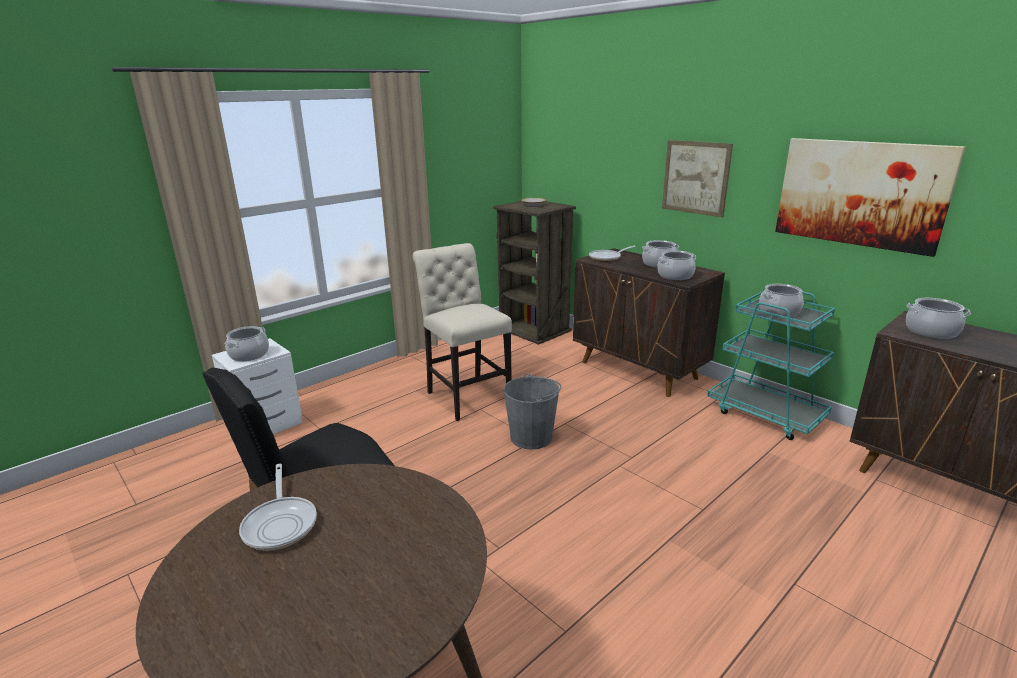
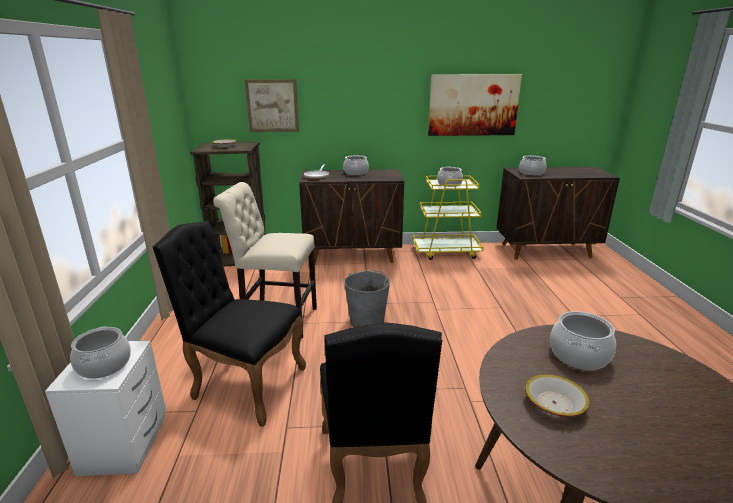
camera: 50 degrees left, 0 degrees up
frying pan [239,464,317,551] -> bowl [525,374,590,417]
cooking pot [657,250,696,280] -> cooking pot moved to [550,311,616,370]
picture [662,140,733,217] -> picture moved to [244,79,299,132]
turquoise cart [708,291,835,440] -> yellow cart [413,172,484,260]
none -> black chair [153,221,306,427]

